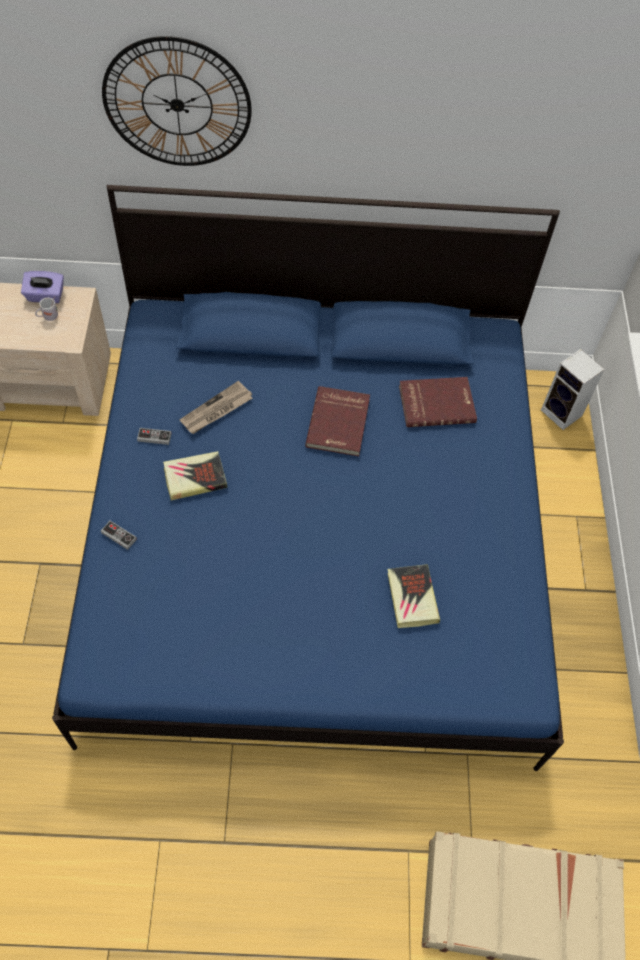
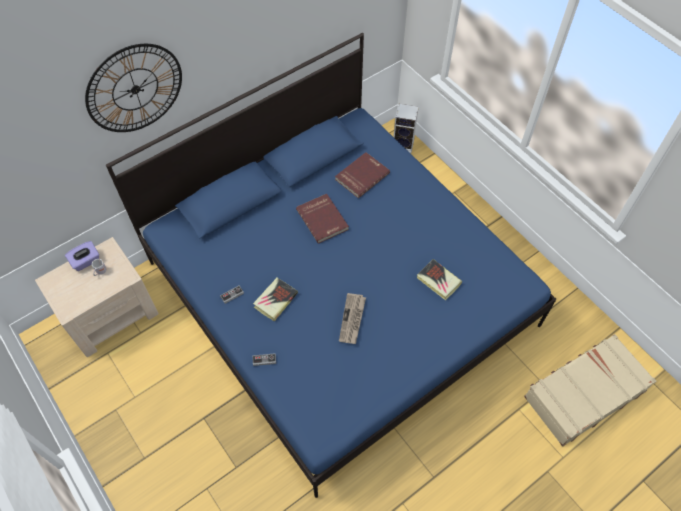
camera: 35 degrees left, 0 degrees up
newspaper [180,381,252,434] -> newspaper moved to [339,293,366,344]

